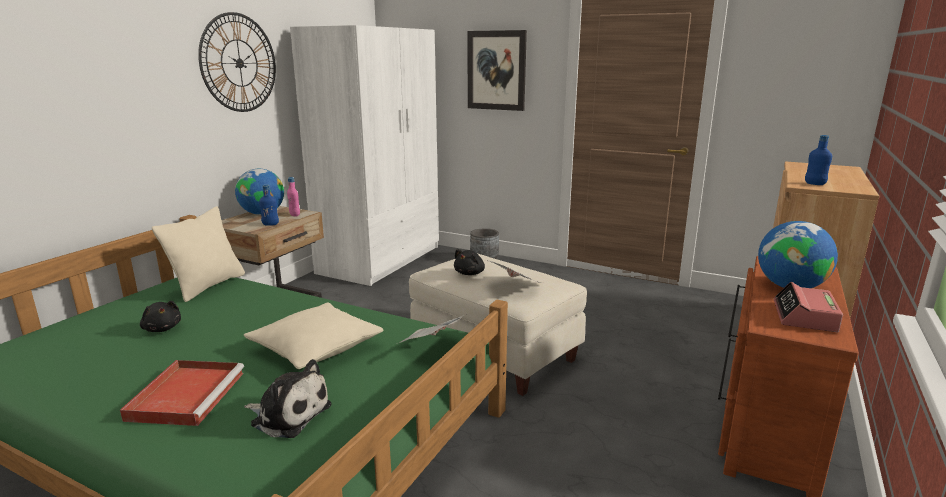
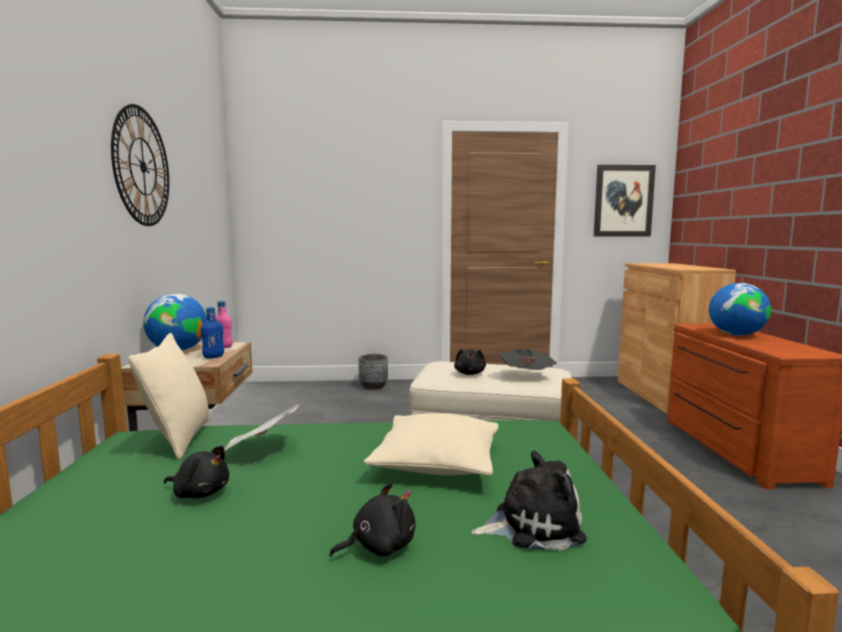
camera: 30 degrees left, 10 degrees down
red tray [120,360,244,426] -> black plush toy [329,482,415,557]
white wardrobe [290,25,439,286] -> none
newspaper [396,314,467,344] -> newspaper moved to [224,404,299,451]
picture [468,30,527,111] -> picture moved to [594,165,656,237]
alarm clock [774,282,843,332] -> none
blue bottle [805,135,832,185] -> none

